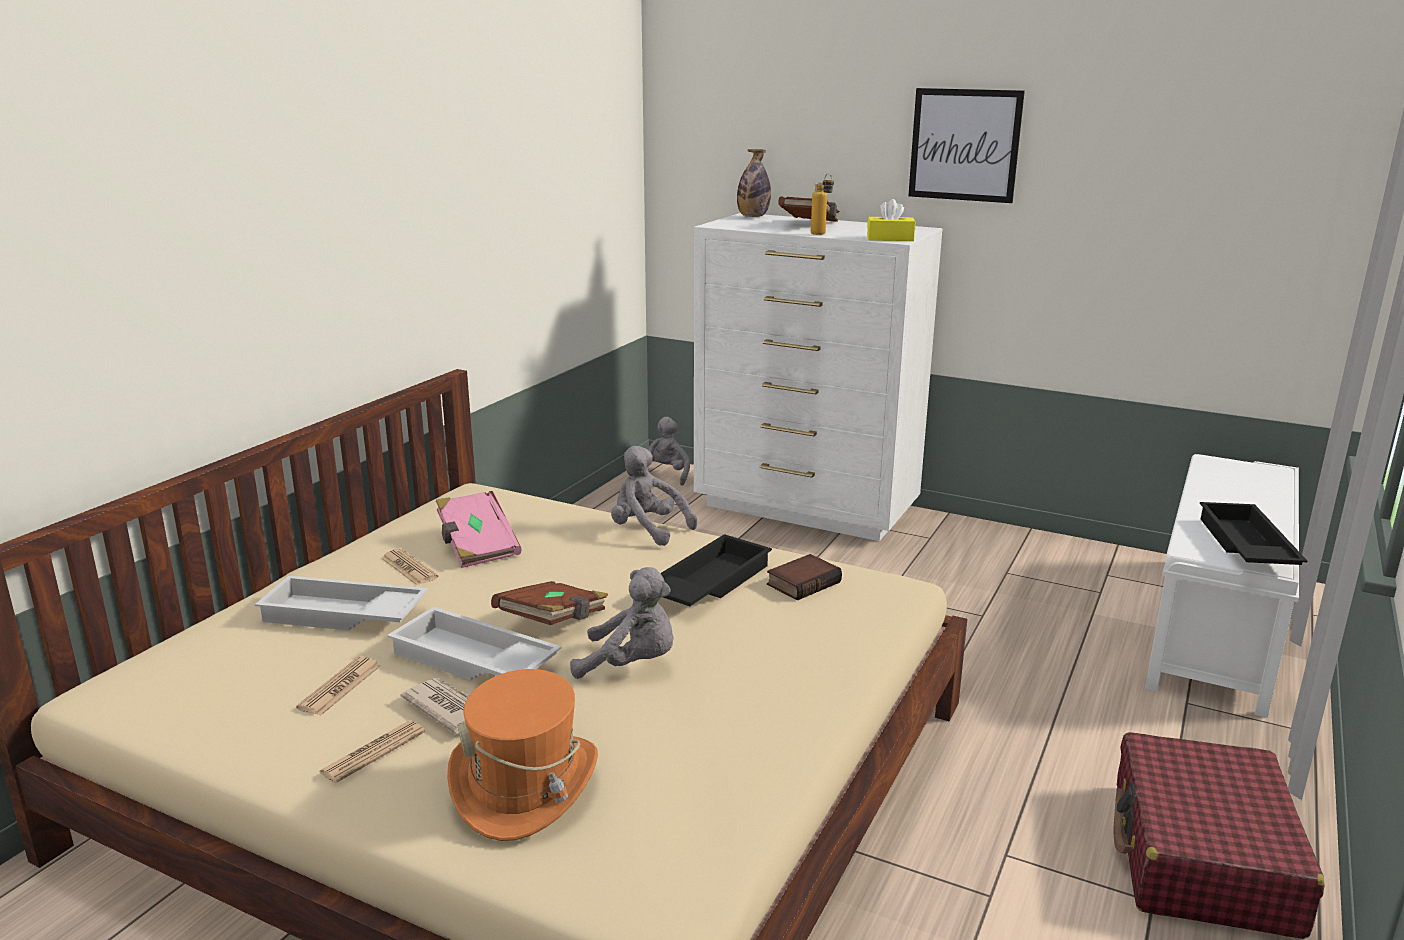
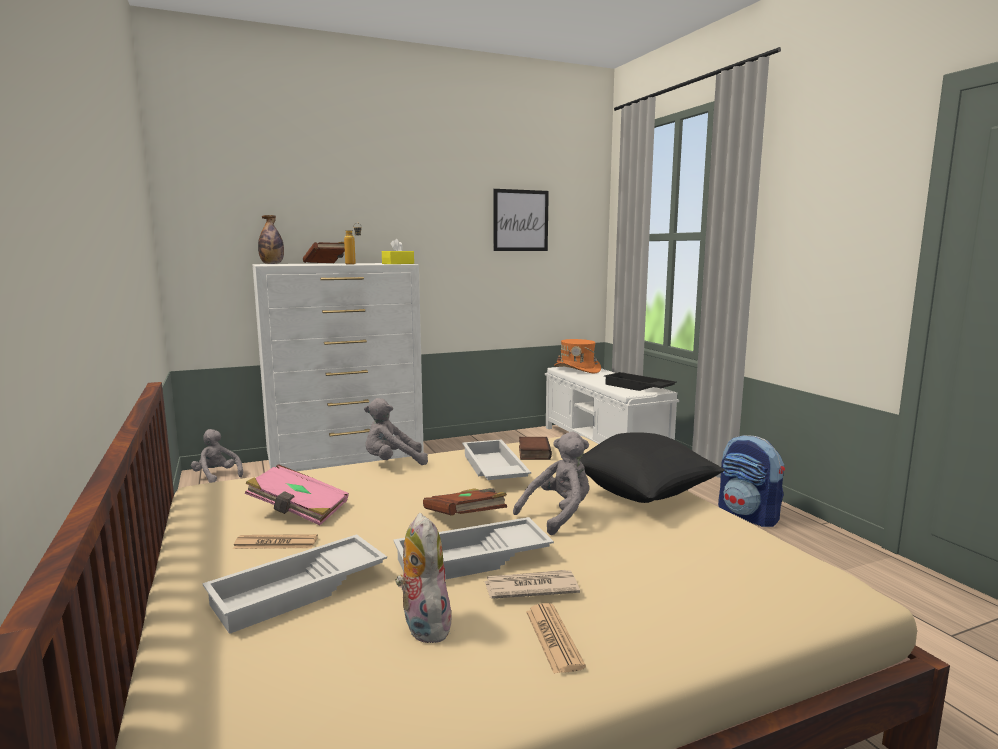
camera: 50 degrees left, 10 degrees down
newspaper [296,657,380,715] -> plush toy [395,513,453,643]
orange hat [447,669,598,841] -> orange hat moved to [554,339,601,374]
black tray [661,534,772,607] -> white tray [462,439,531,480]
picture [908,88,1025,203] -> picture moved to [493,189,549,251]
red suitcase [1114,732,1325,939] -> backpack [718,435,785,527]
none -> black pillow [580,433,725,503]

